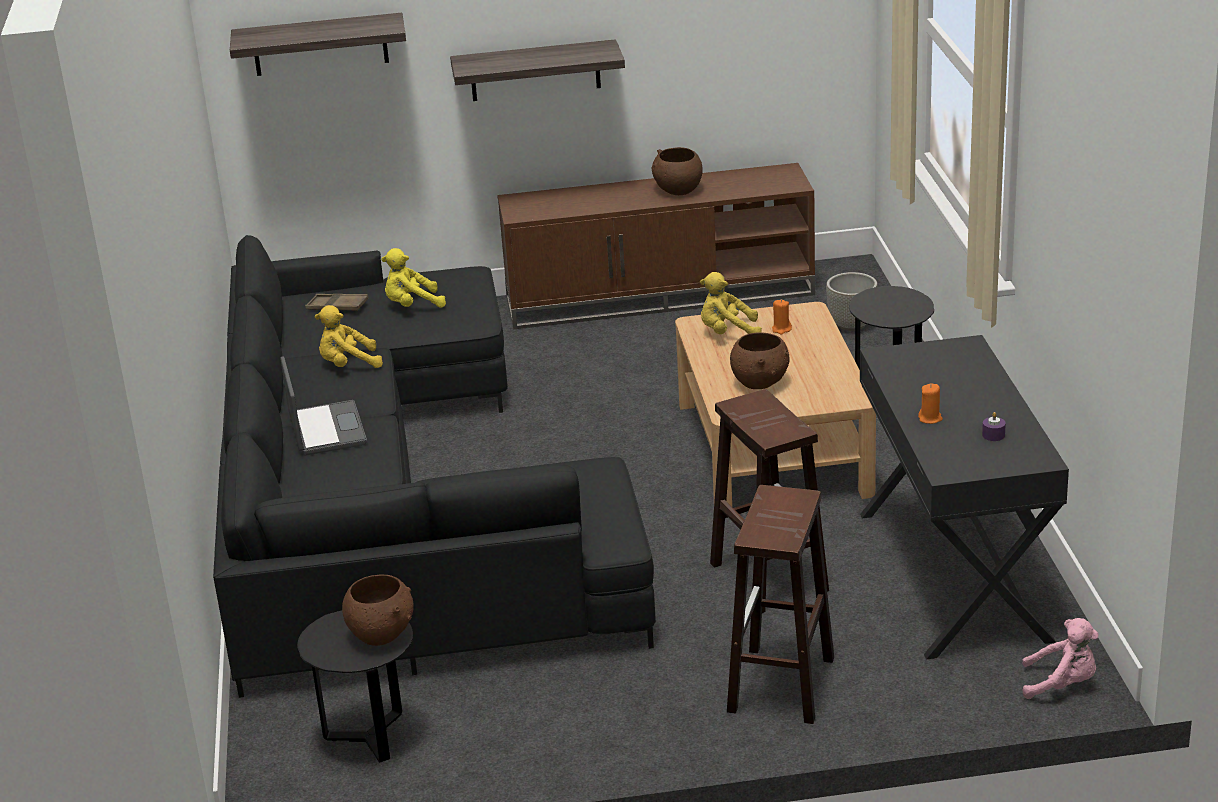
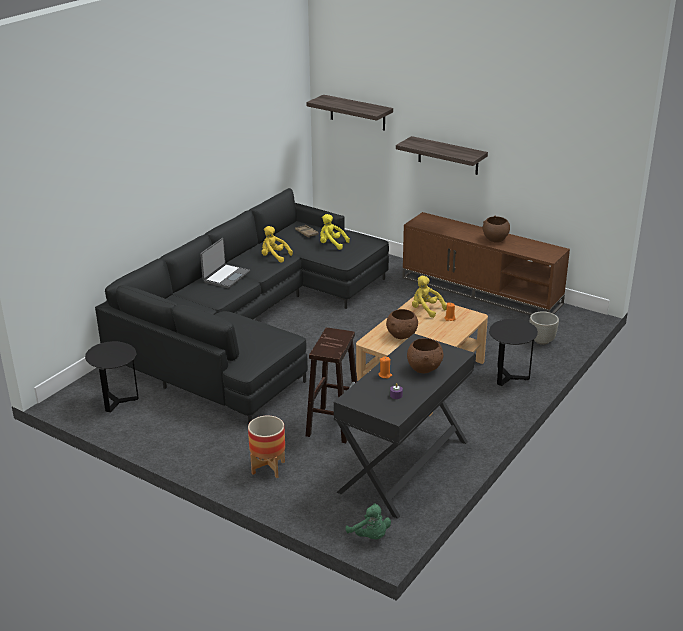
camera: 40 degrees right, 0 degrees up
brown bowl [342,575,414,646] -> brown bowl moved to [407,338,443,373]
brown stool [727,485,834,724] -> planter [248,416,285,478]
pink plush toy [1022,618,1099,699] -> green plush toy [345,503,391,539]

